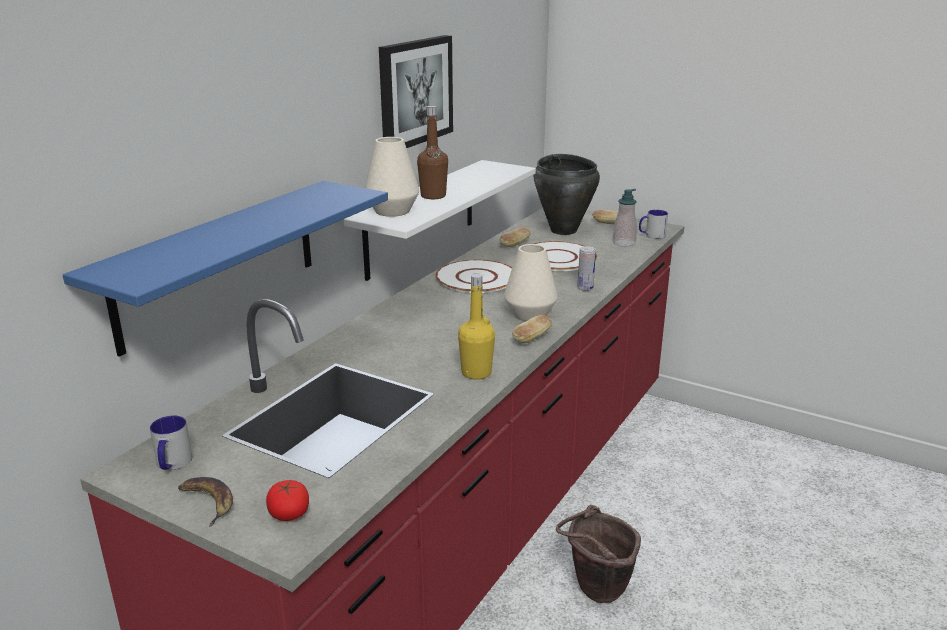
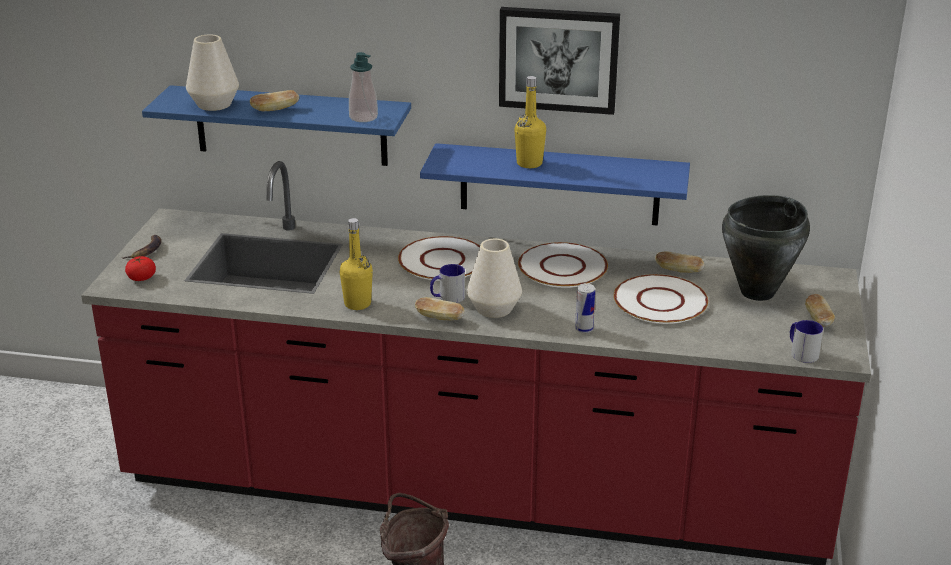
camera: 70 degrees right, 5 degrees up
mug [150,416,192,470] -> mug moved to [430,264,465,303]
white shelf [344,160,536,281] -> blue shelf [420,143,690,226]
white vase [365,137,419,217] -> white vase moved to [186,34,239,111]
brown bottle [417,106,448,199] -> yellow bottle [514,76,546,168]
soap dispenser [612,189,637,247] -> soap dispenser moved to [349,52,378,122]
none -> bread [250,90,299,111]
none -> white plate [398,236,480,281]

